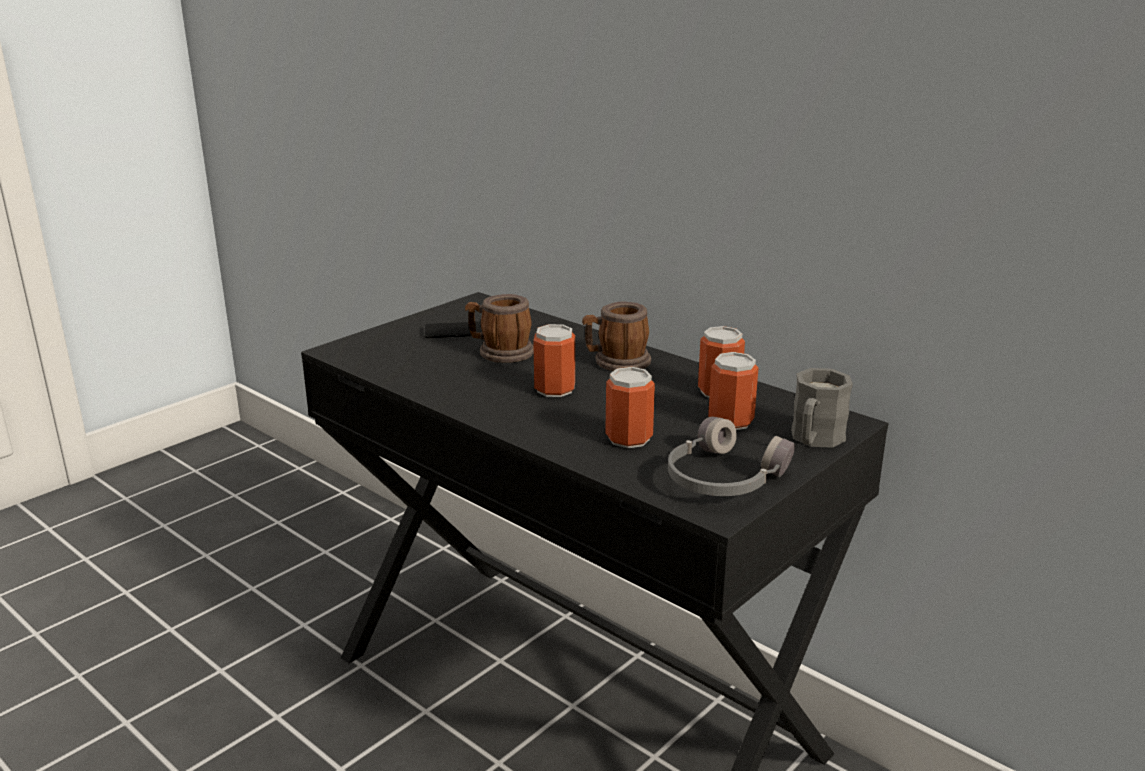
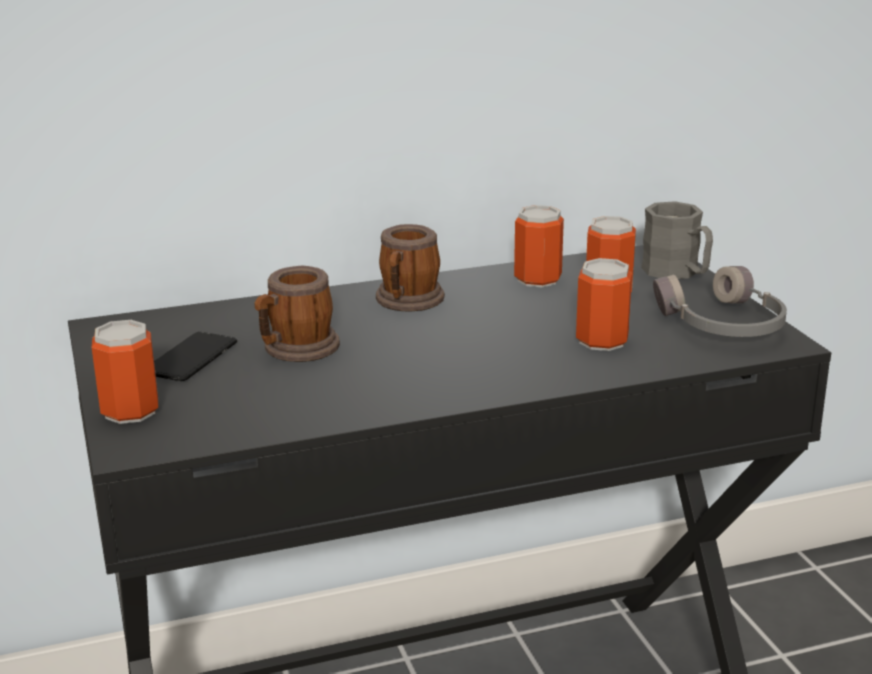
camera: 60 degrees left, 0 degrees up
can [533,324,575,397] -> can moved to [92,320,158,424]

